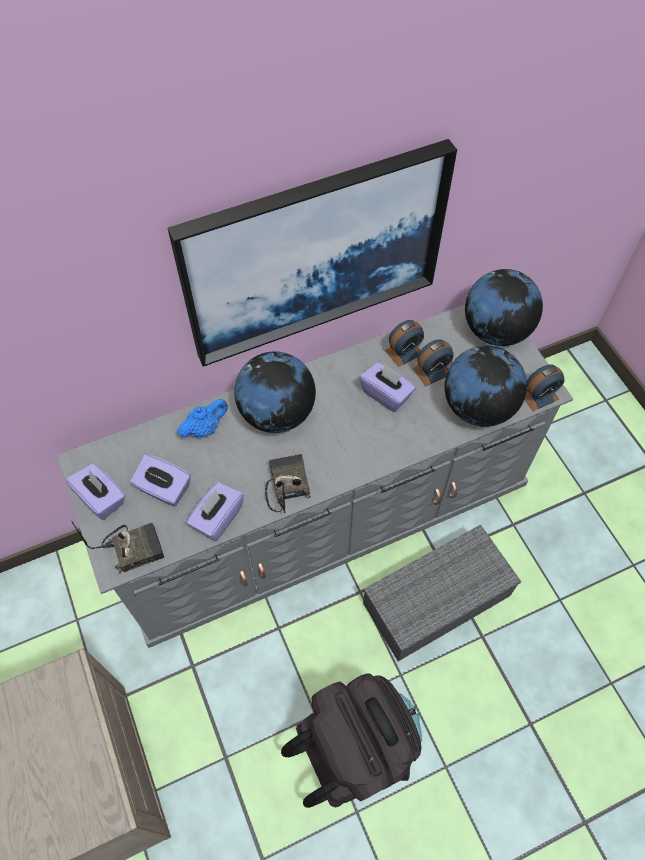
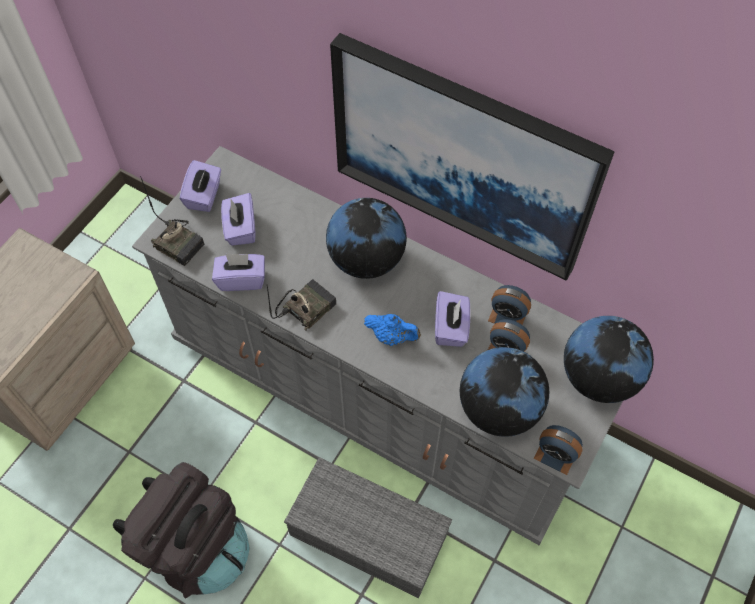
camera: 55 degrees right, 0 degrees up
blue teapot [177,399,228,438] -> blue teapot moved to [364,314,421,346]

